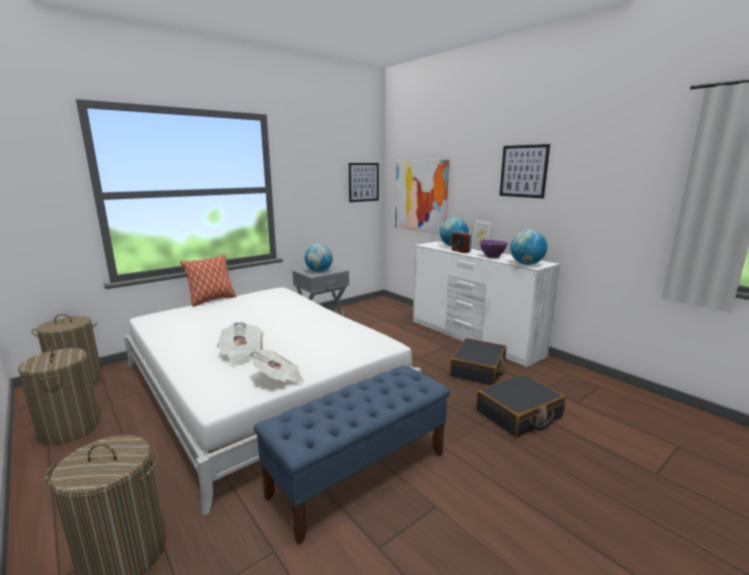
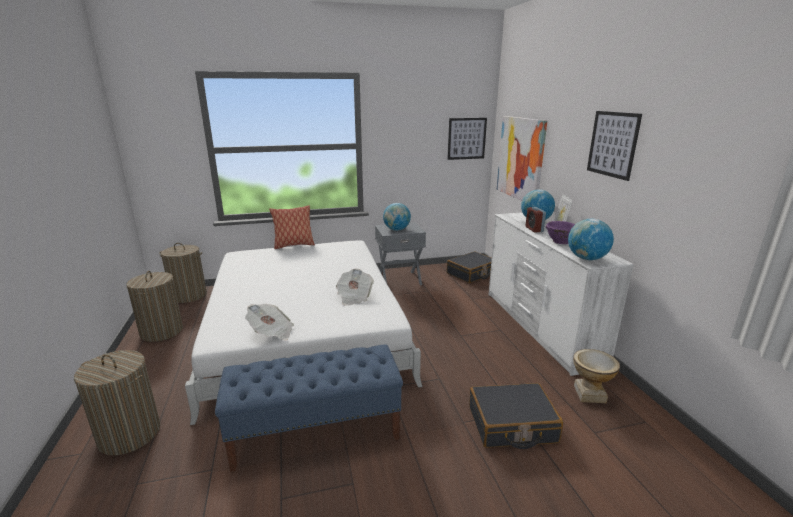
camera: 25 degrees right, 5 degrees up
newspaper [217,322,264,366] -> newspaper moved to [336,269,374,306]
black suitcase [450,338,506,386] -> black suitcase moved to [447,252,492,283]
none -> vase [573,349,620,403]

